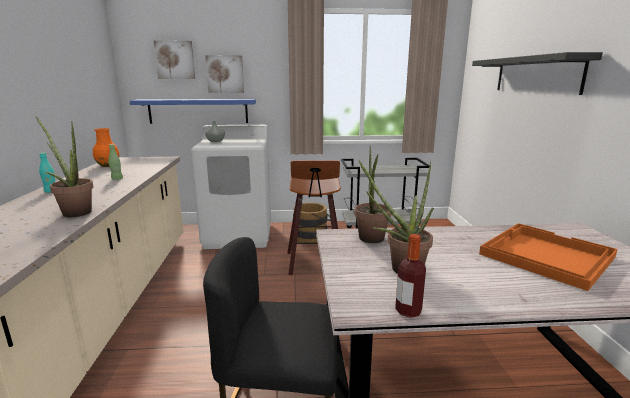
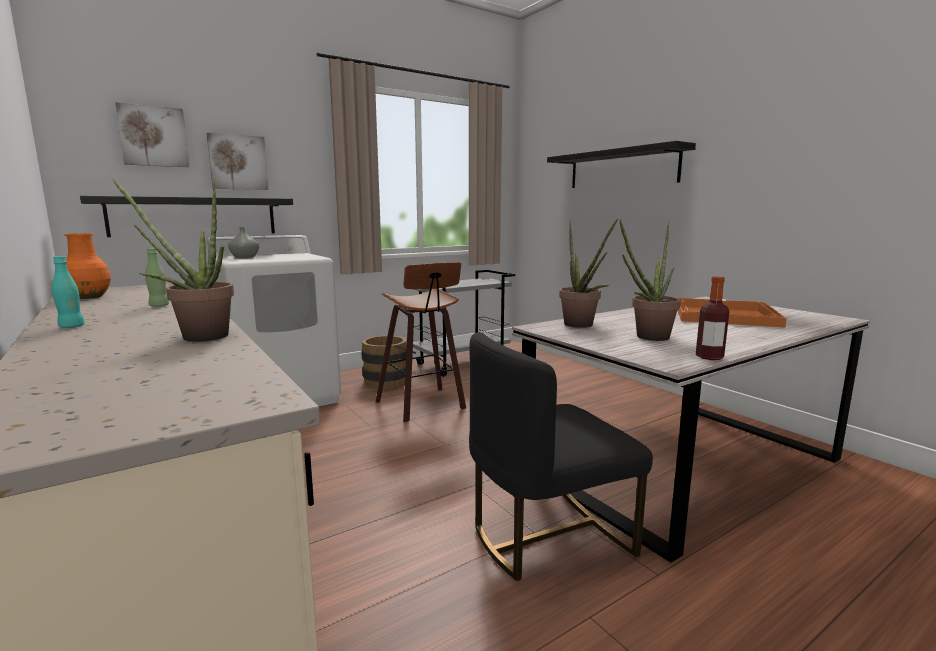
camera: 30 degrees left, 5 degrees down
blue shelf [130,99,256,124] -> black shelf [80,196,293,237]

